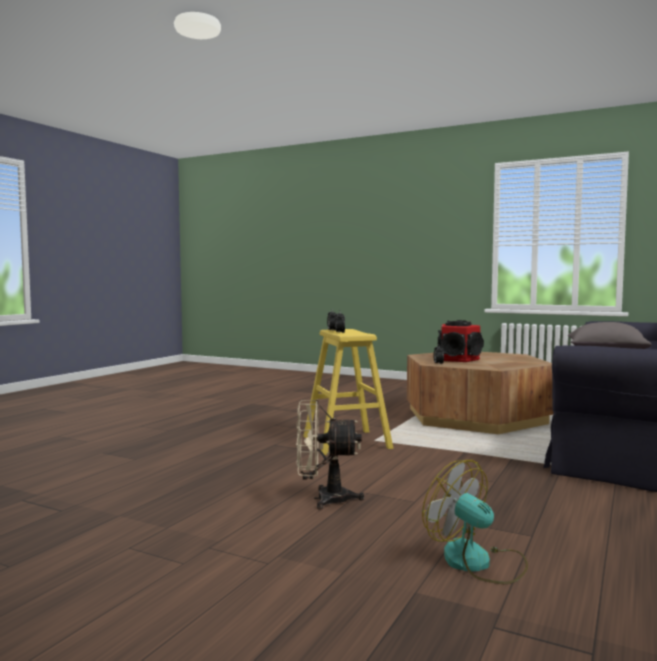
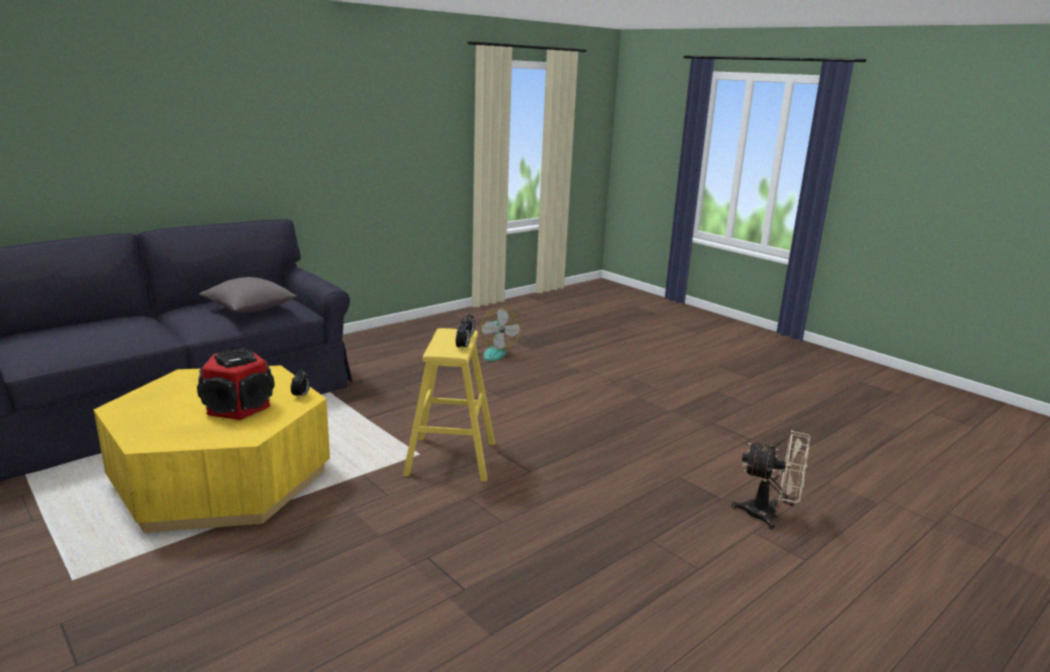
camera: 160 degrees left, 15 degrees up
beige fan [296,399,364,509] -> beige fan moved to [731,430,810,530]
brown coffee table [407,352,554,434] -> yellow coffee table [94,365,330,533]

